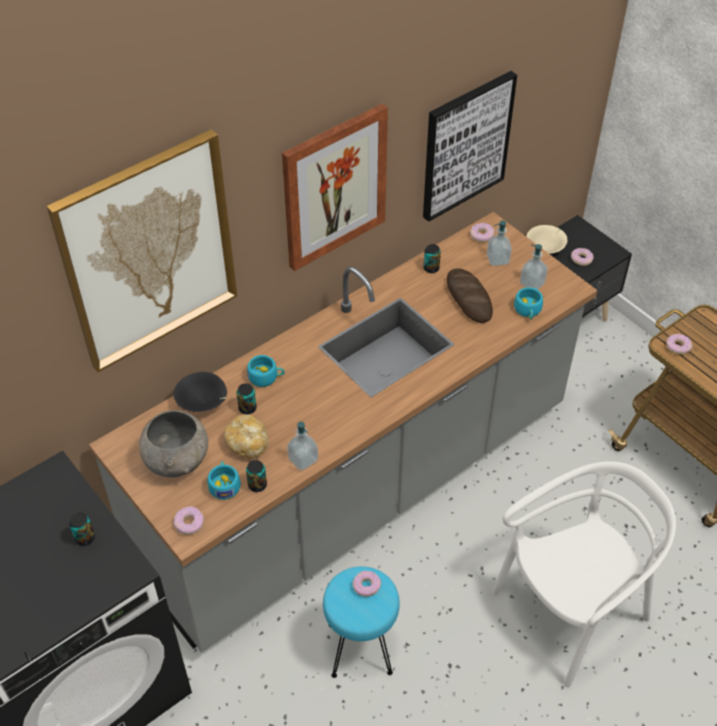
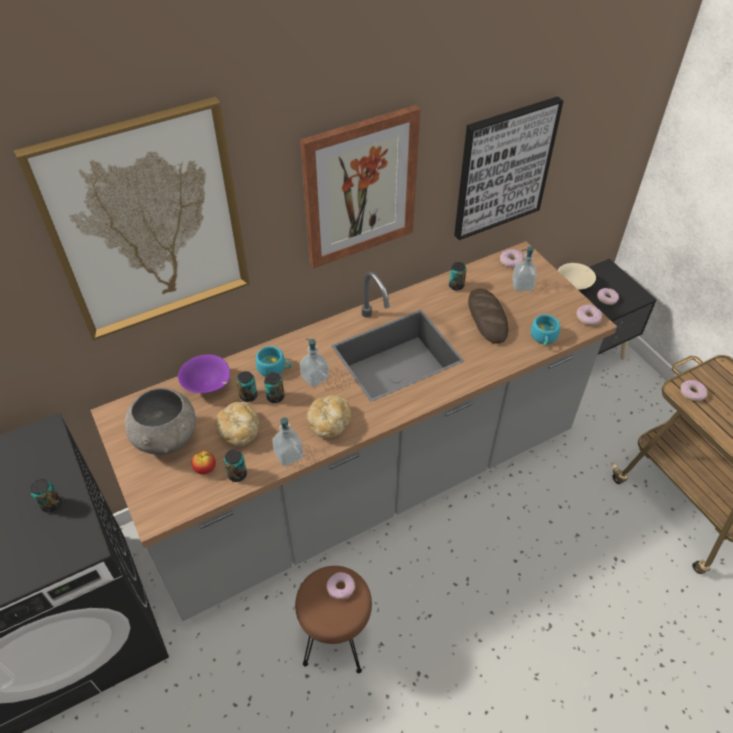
camera: 10 degrees right, 0 degrees up
black bowl [174,372,227,412] -> purple bowl [178,354,230,393]
donut [174,506,204,535] -> donut moved to [576,305,602,326]
turquoise cup [208,461,241,500] -> apple [192,451,216,474]
turquoise stool [323,566,400,678] -> brown stool [295,566,372,673]
white chair [492,461,676,688] -> none
soap dispenser [520,244,548,290] -> soap dispenser moved to [300,338,329,387]
none -> can [264,372,284,403]
none -> bread [307,395,351,438]

